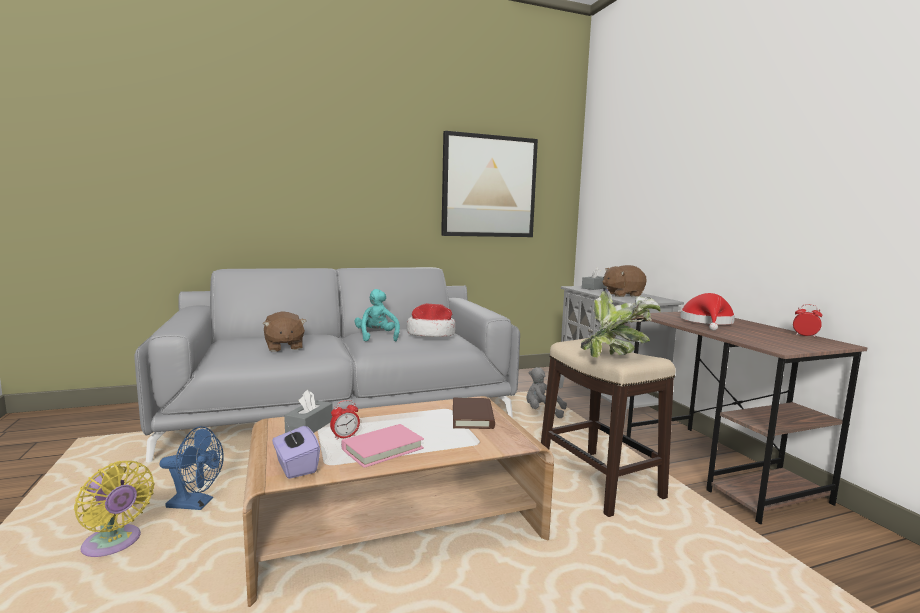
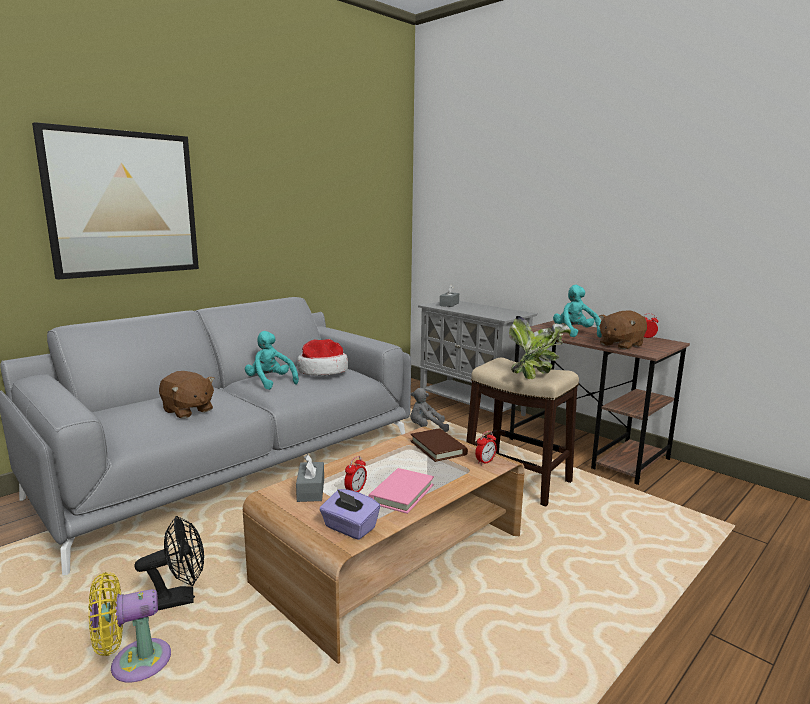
camera: 25 degrees left, 5 degrees up
yellow fan [74,461,154,557] -> yellow fan turned 150 degrees clockwise [89,572,171,682]
blue fan [160,426,224,510] -> black fan [134,516,204,610]
picture [441,131,538,237] -> picture moved to [32,122,199,280]
brown plush toy [603,265,647,297] -> brown plush toy moved to [599,311,647,350]
red hat [680,293,735,331] -> turquoise plush toy [553,285,602,338]
none -> alarm clock [475,431,497,465]

